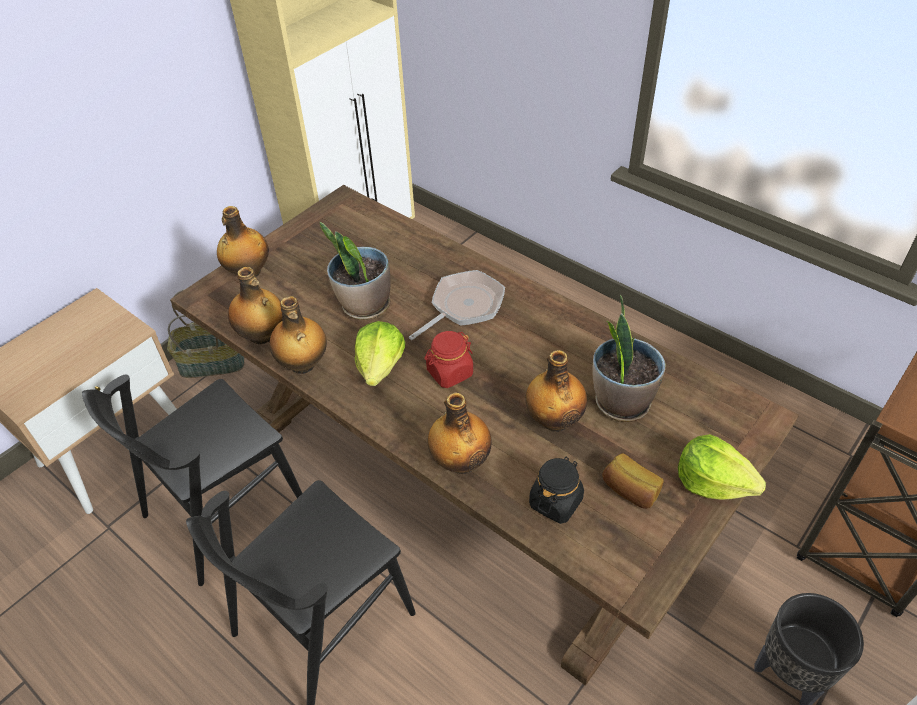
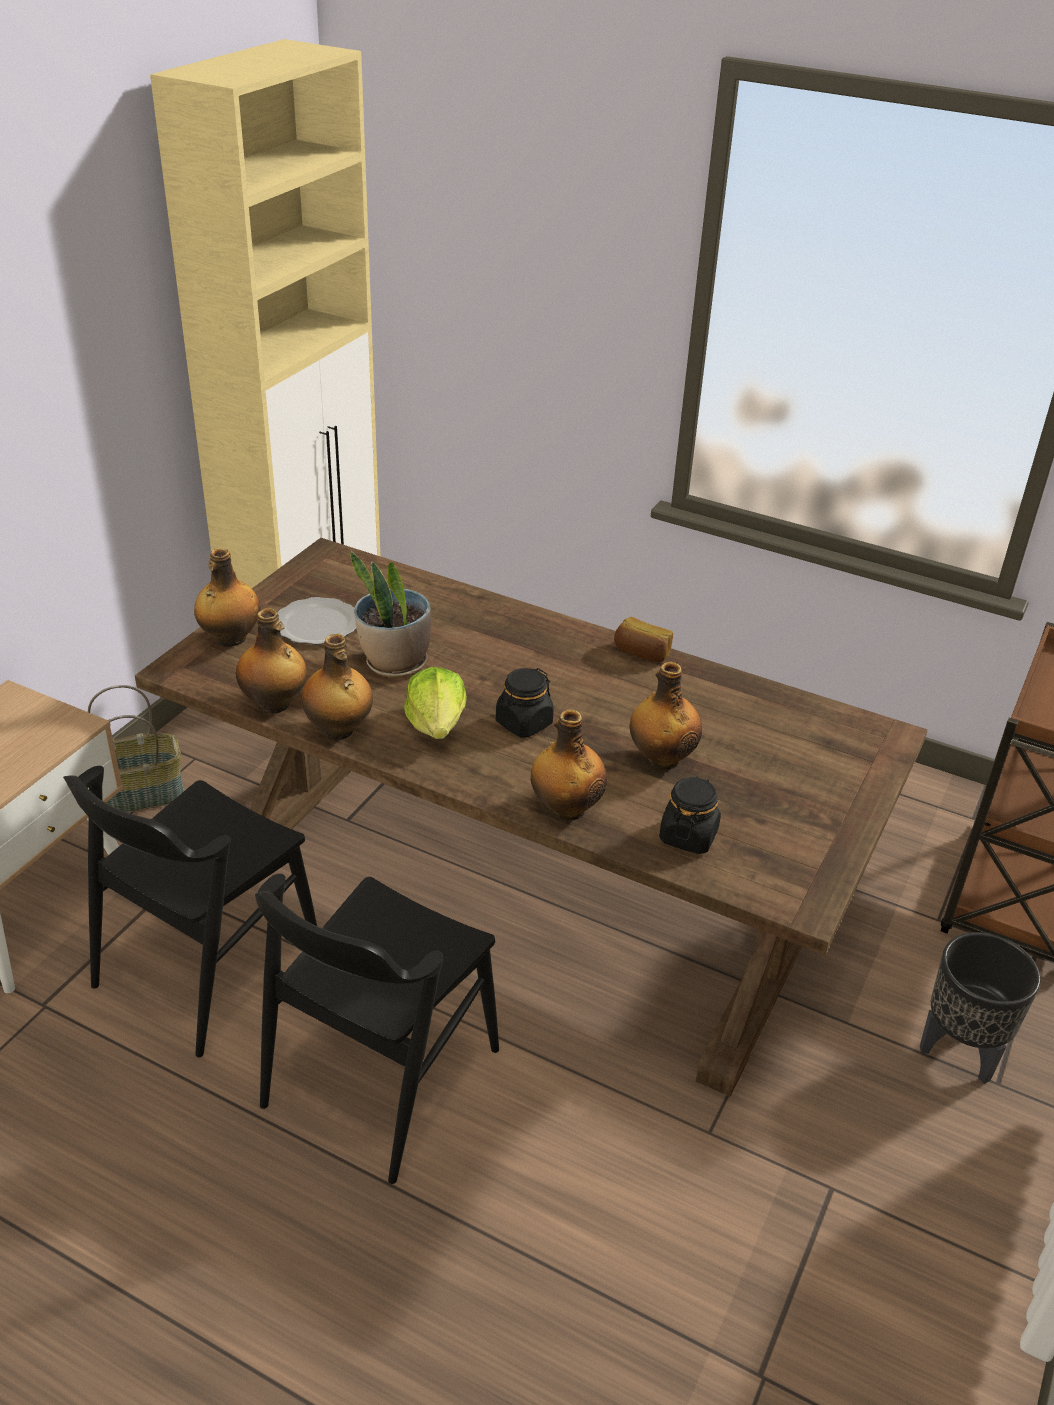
camera: 15 degrees left, 10 degrees down
frying pan [409,270,505,340] -> none
red jar [424,331,473,388] -> black jar [496,668,554,738]
potted plant [592,295,666,422] -> none
bread [602,453,663,509] -> bread moved to [614,617,673,662]
lettuce [678,434,766,500] -> none
none -> plate [277,597,356,645]

